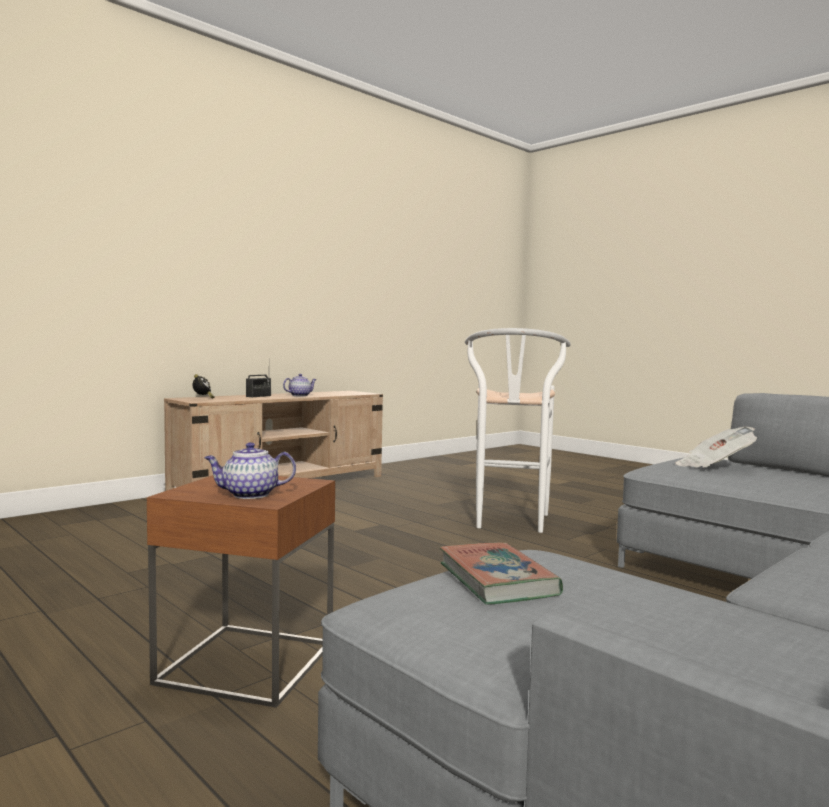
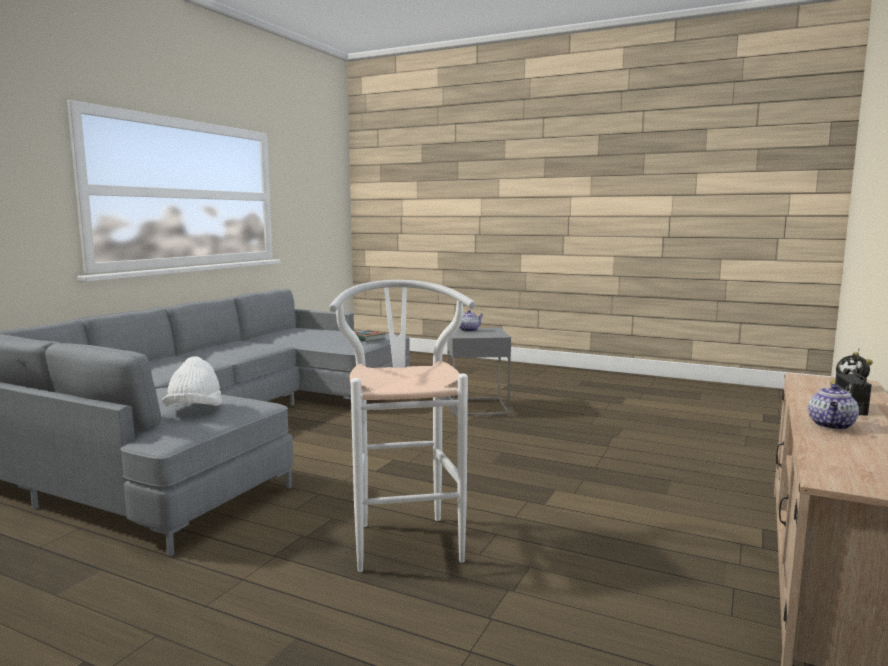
camera: 160 degrees right, 5 degrees up
brown side table [147,475,335,708] -> grey side table [447,328,511,416]
newspaper [675,427,757,468] -> white hat [162,356,222,406]

